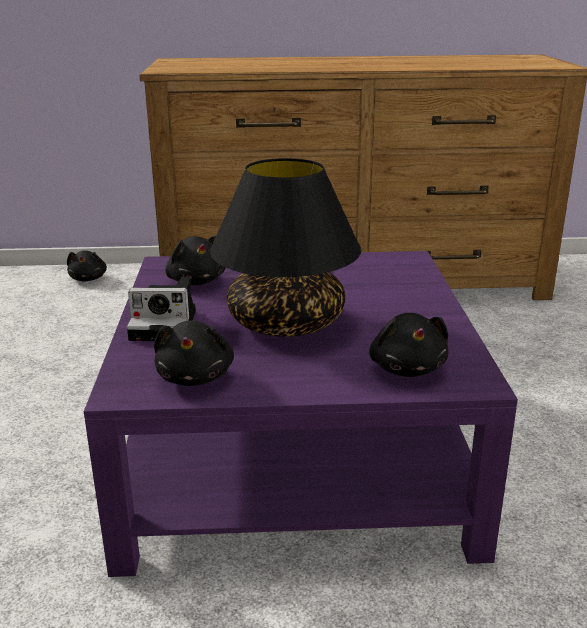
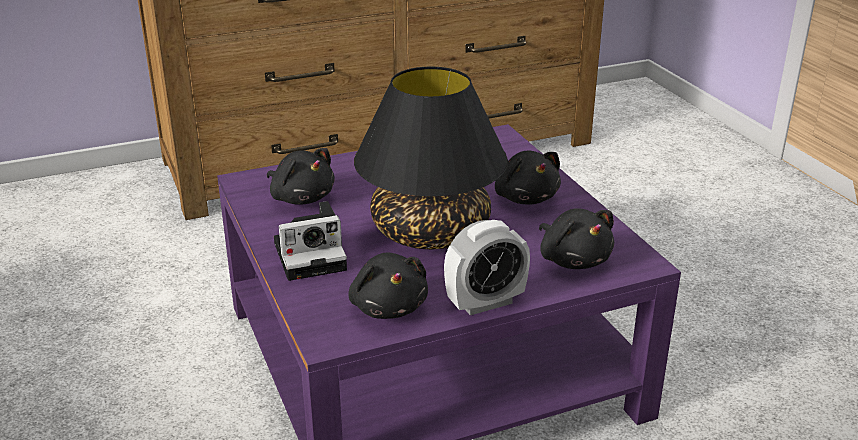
camera: 20 degrees left, 5 degrees up
black plush toy [67,250,107,282] -> black plush toy moved to [495,151,561,205]
none -> alarm clock [444,220,530,315]

